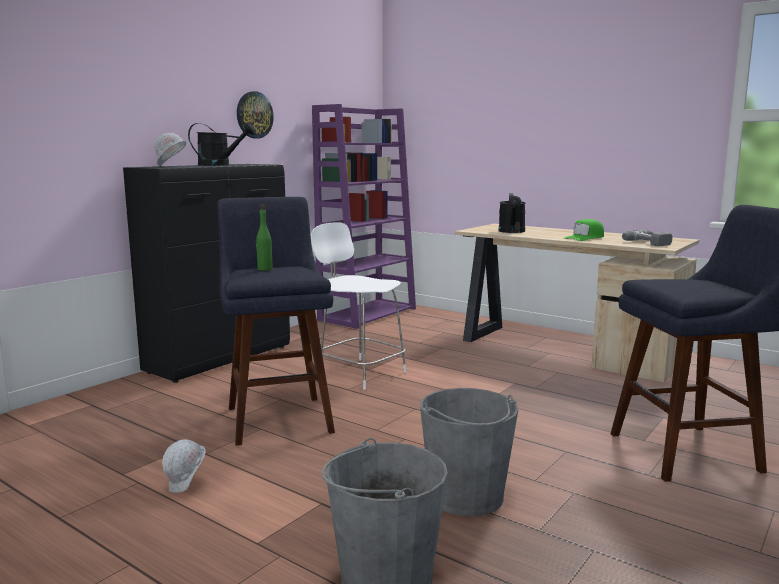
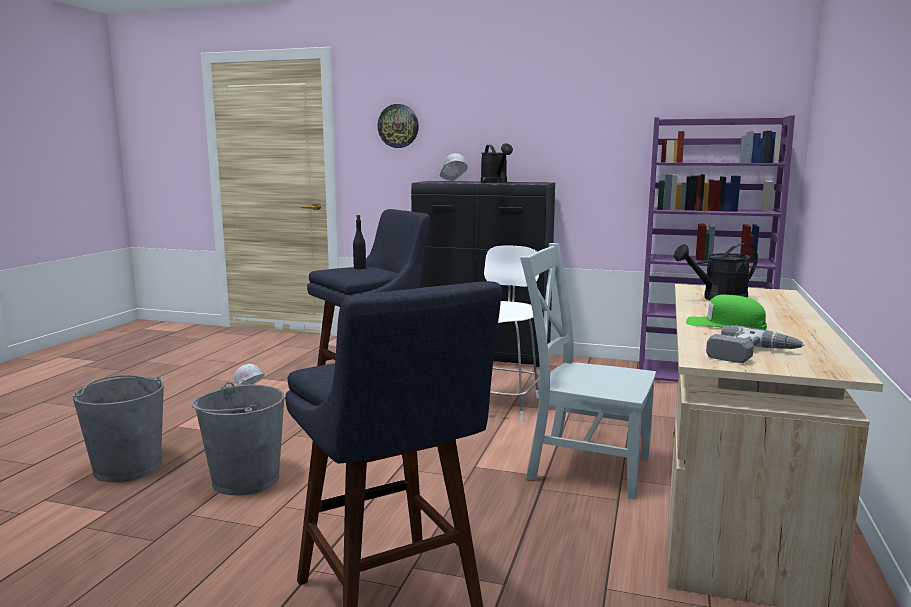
camera: 70 degrees right, 0 degrees up
wall clock [237,91,274,139] -> wall clock moved to [378,104,419,148]
green bottle [256,204,273,270] -> black bottle [353,215,366,269]
none -> grey chair [520,243,656,499]

